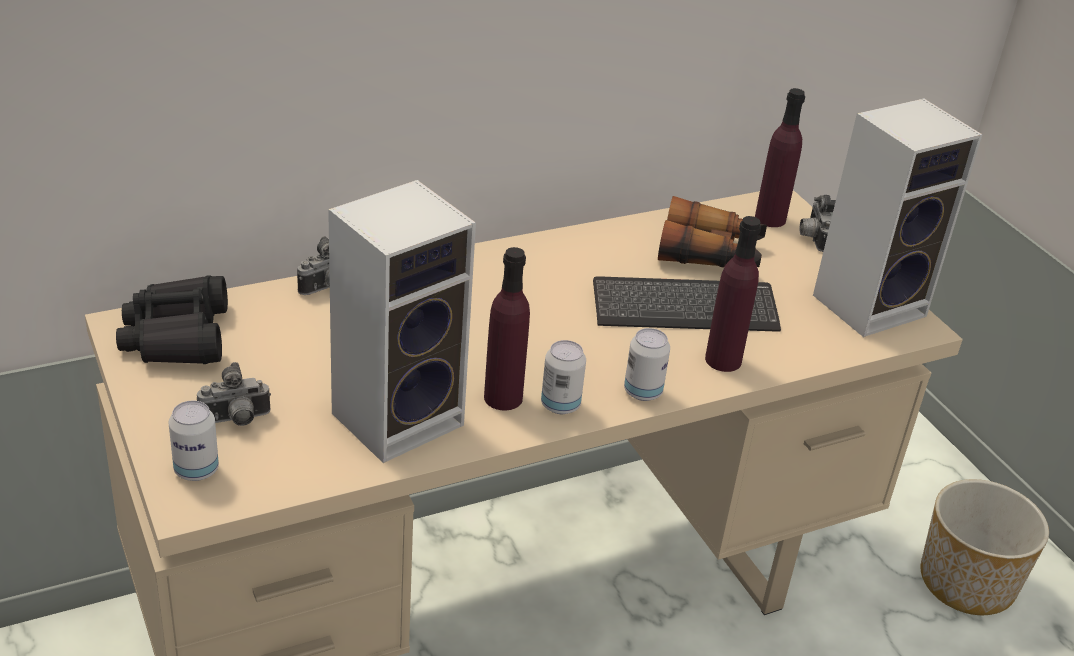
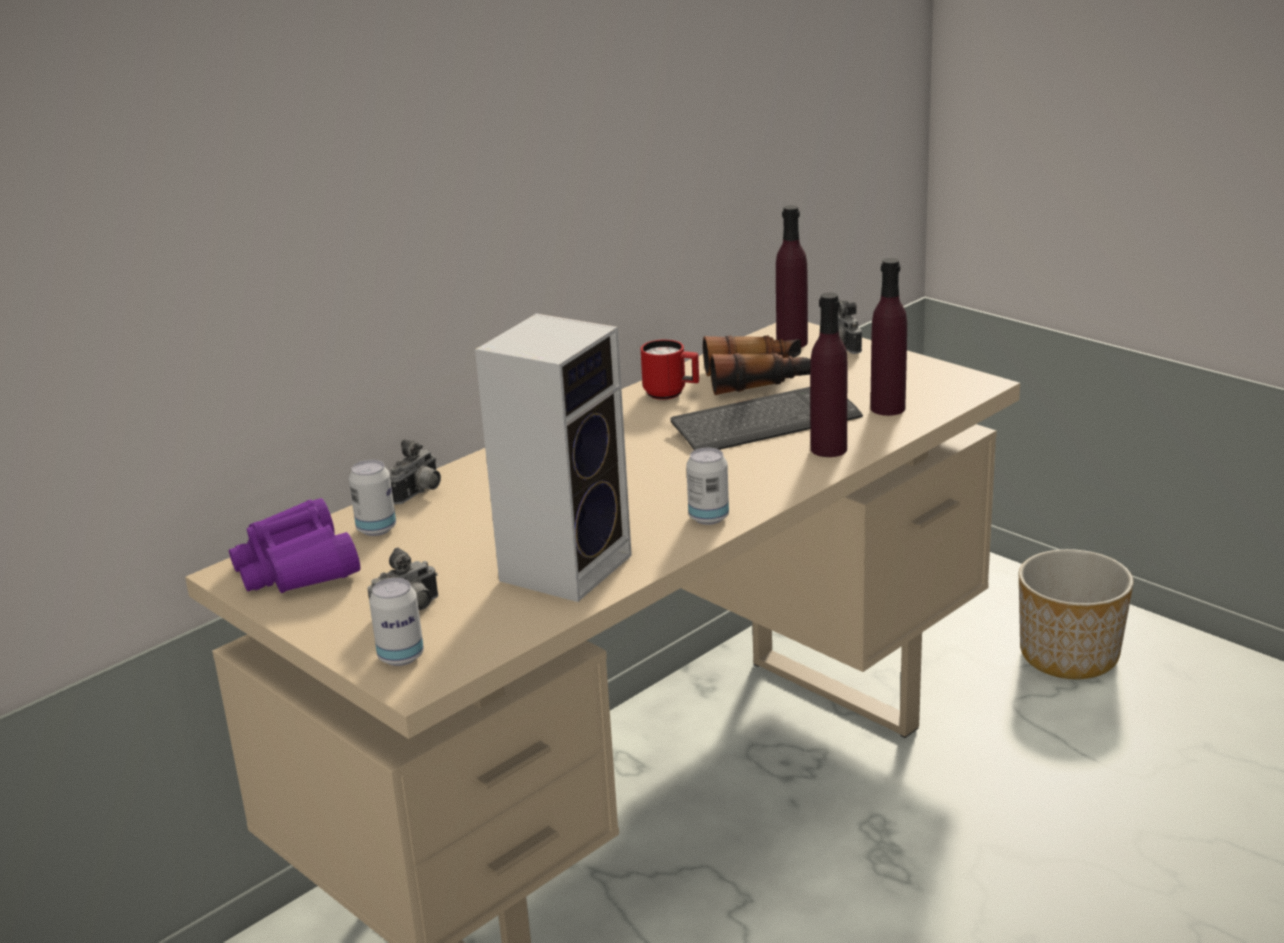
camera: 15 degrees left, 10 degrees down
black binoculars [116,275,228,364] -> purple binoculars [229,498,360,593]
purple bottle [484,247,530,411] -> purple bottle moved to [870,258,907,416]
can [624,328,670,401] -> can moved to [349,460,396,536]
speaker [813,99,983,337] -> none
none -> red mug [641,340,699,400]

